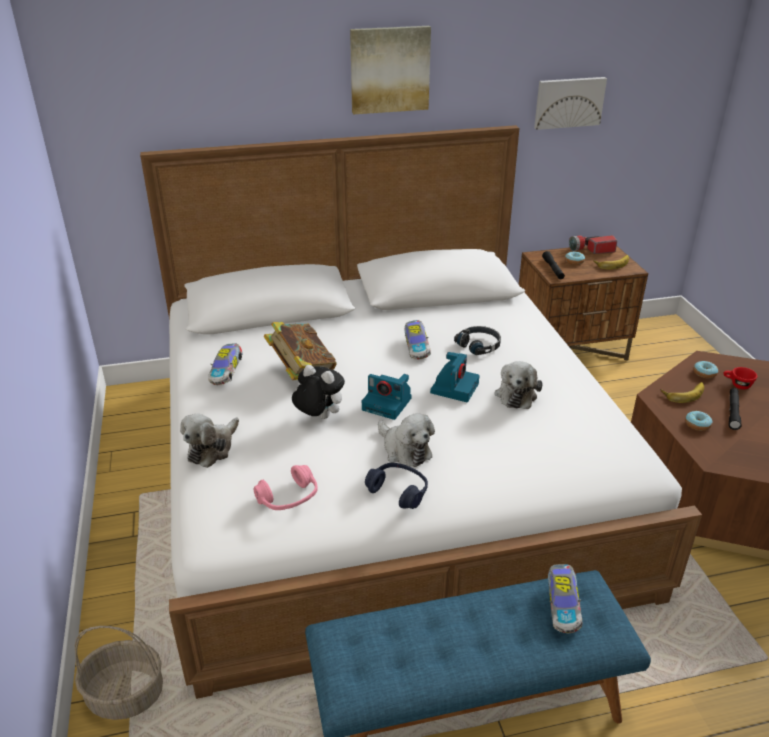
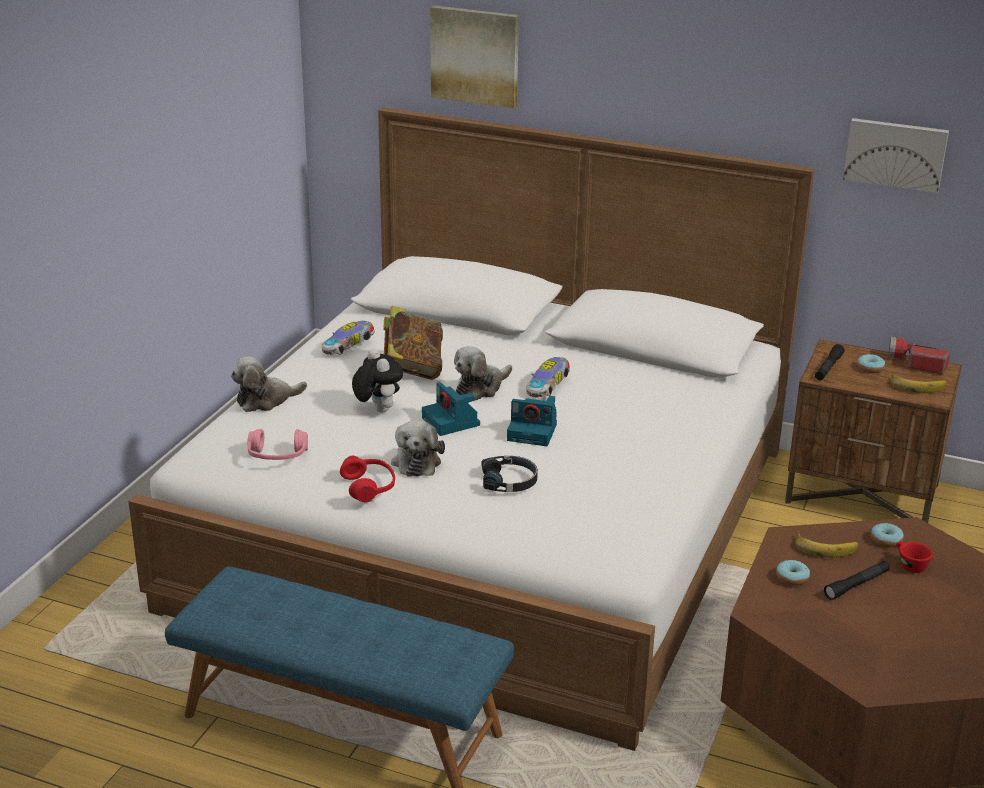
camera: 35 degrees right, 5 degrees down
basket [75,626,163,720] -> none
picture [350,26,431,114] -> picture moved to [430,5,519,108]
blue headphones [365,463,428,509] -> red headphones [340,456,395,503]
camera [430,352,480,402] -> camera turned 45 degrees clockwise [507,396,557,446]
black headphones [454,326,501,355] -> black headphones moved to [482,456,538,492]
plush toy [495,361,542,409] -> plush toy moved to [454,346,512,400]
toy car [548,564,582,633] -> none

